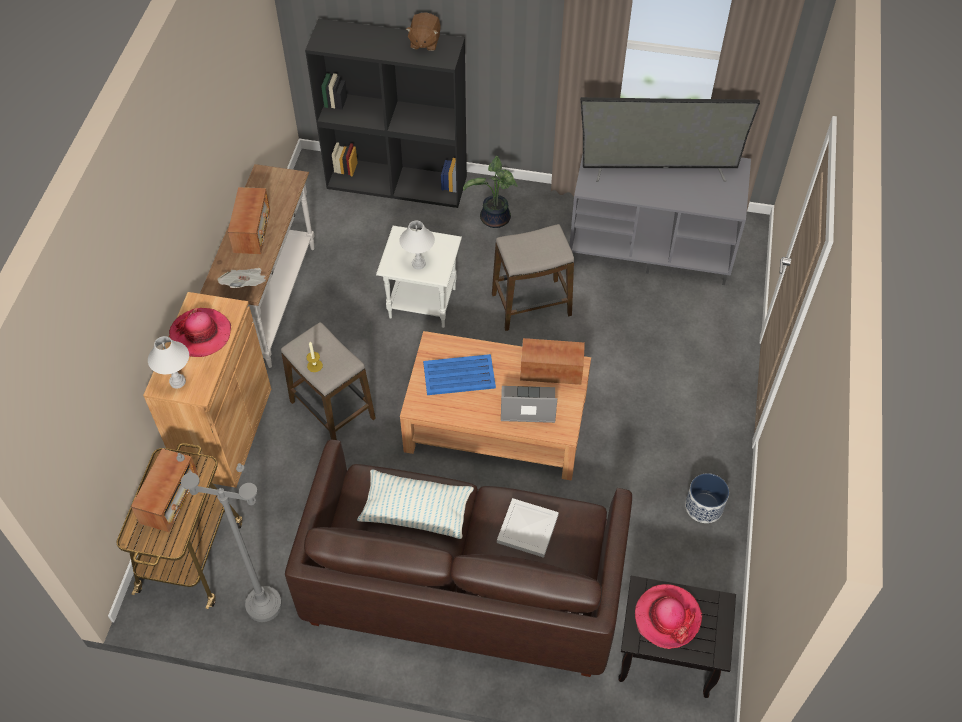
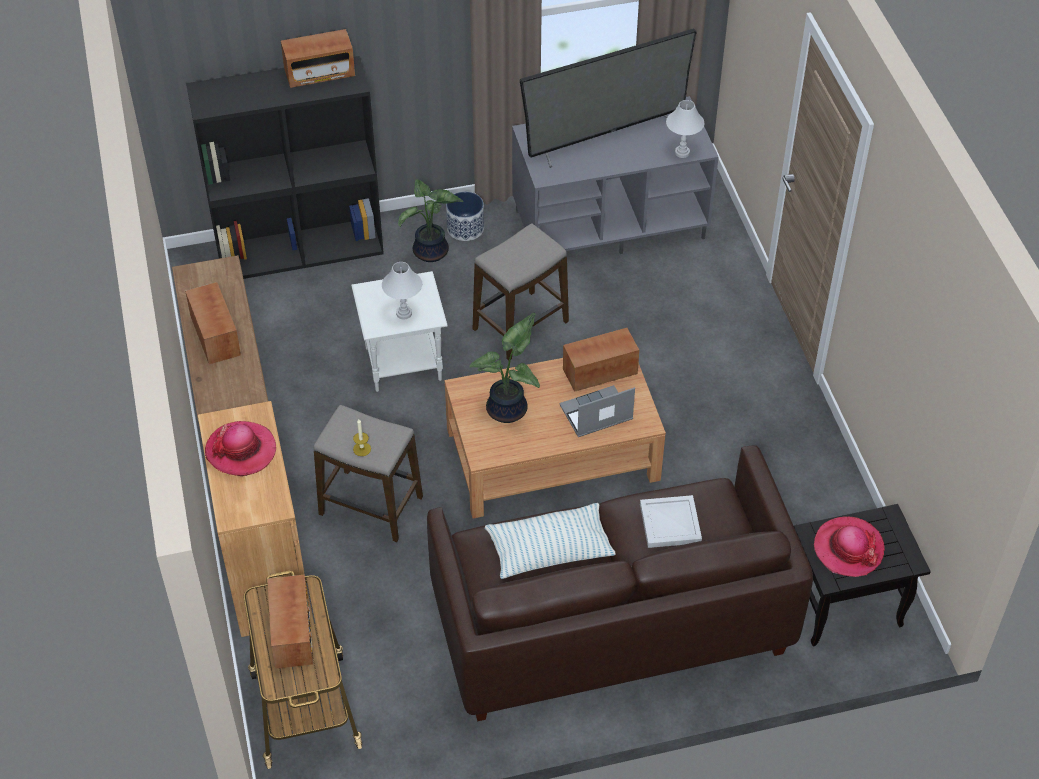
camera: 25 degrees left, 5 degrees down
white table lamp [148,336,189,389] -> white table lamp moved to [666,100,704,158]
grey floor lamp [176,453,282,622] -> none
newspaper [218,268,266,288] -> none
brown plush toy [406,13,441,51] -> radio [281,29,355,88]
blue tray [423,354,496,395] -> potted plant [469,313,540,423]
planter [685,473,729,523] -> planter moved to [446,192,484,241]

